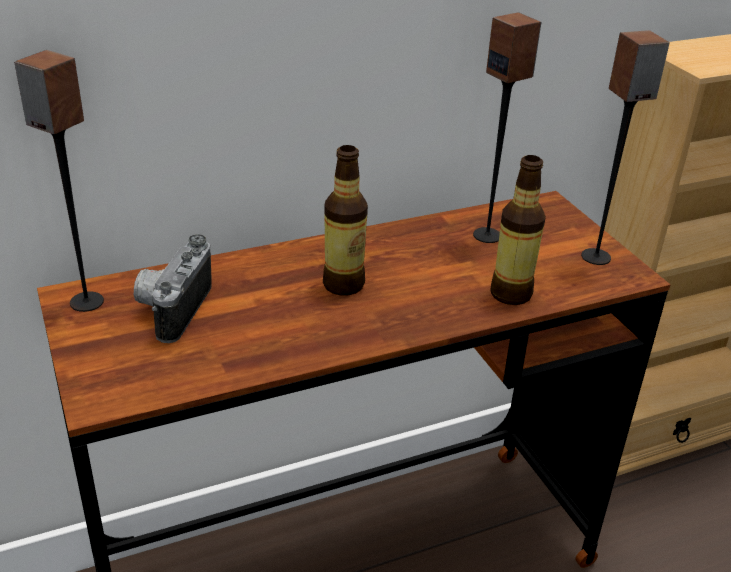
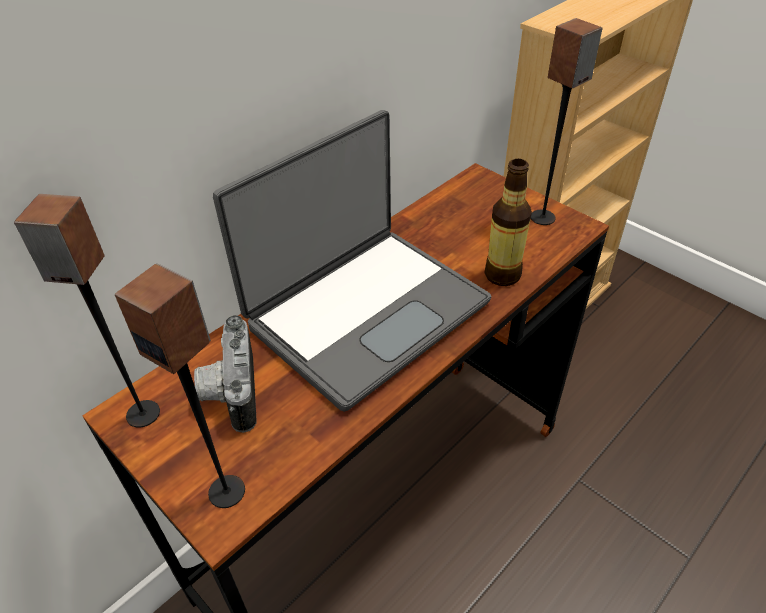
camera: 20 degrees left, 10 degrees up
bottle [323,145,368,296] -> laptop [213,110,491,412]
speaker [473,13,541,243] -> speaker moved to [115,263,245,508]

